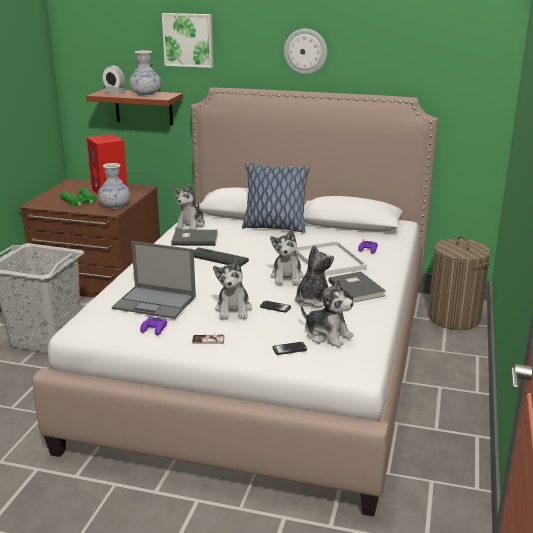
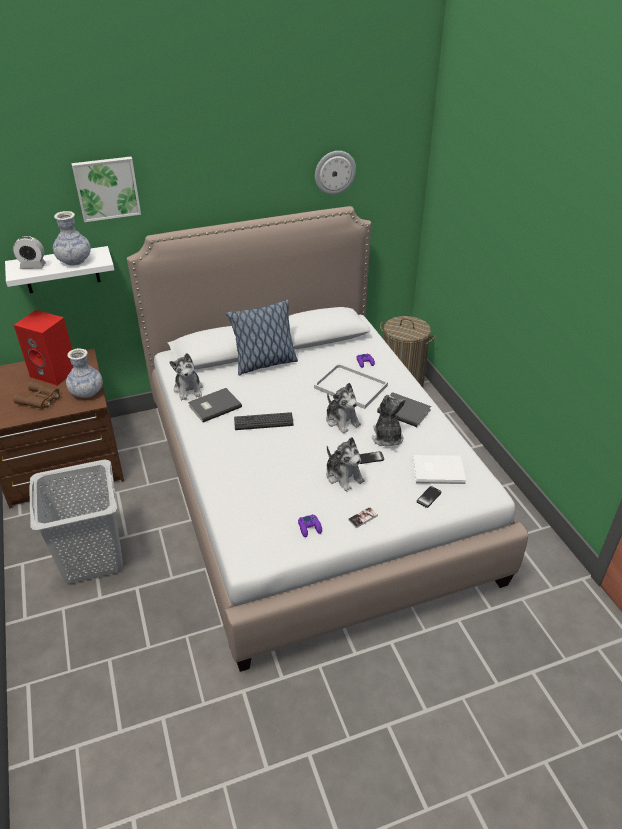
camera: 35 degrees left, 15 degrees up
green binoculars [60,188,97,207] -> brown binoculars [13,381,60,409]
brown shelf [86,89,183,126] -> white shelf [5,246,114,293]
laptop [112,241,196,319] -> none
wall clock [284,28,327,75] -> wall clock moved to [315,151,356,195]
plush toy [301,279,354,347] -> white book [413,455,466,484]

